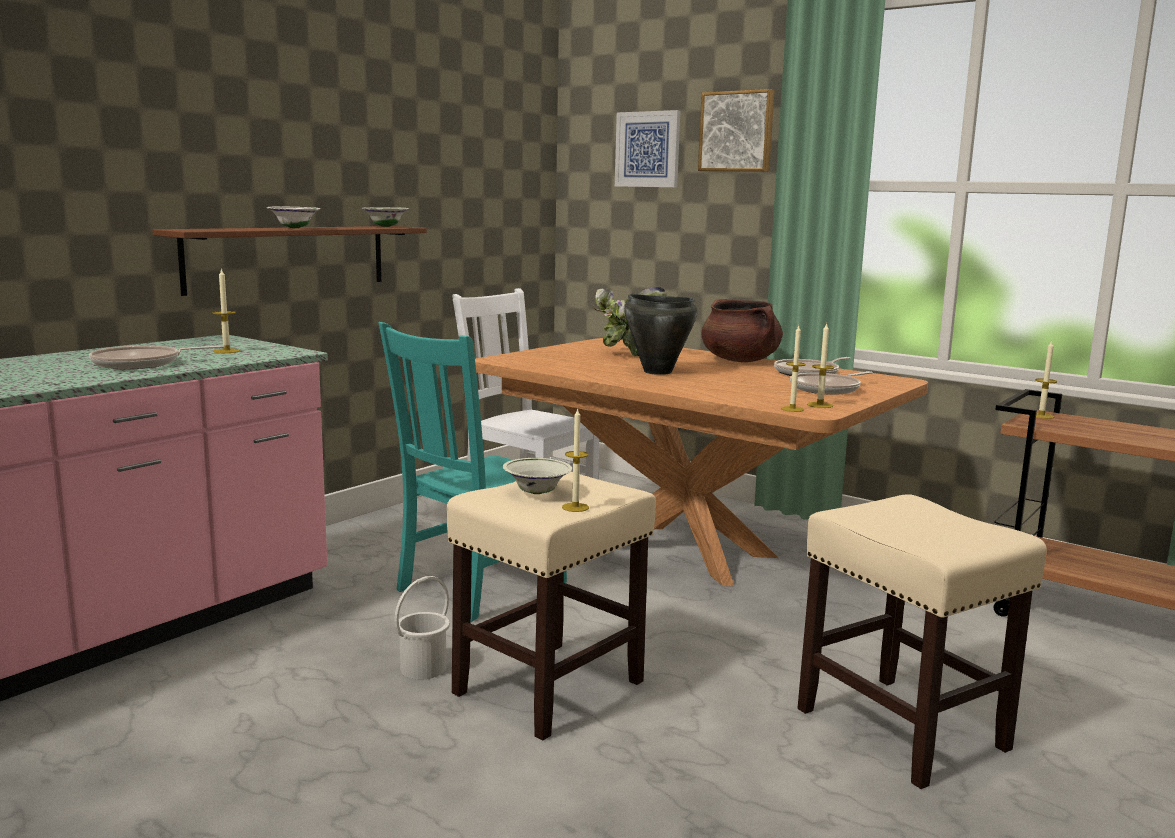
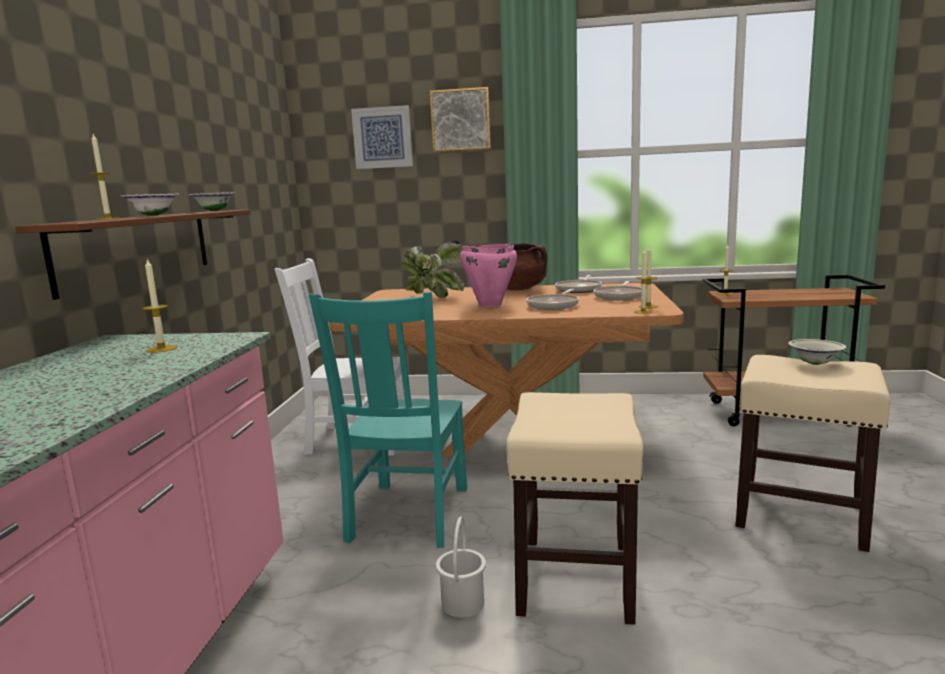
camera: 30 degrees left, 0 degrees up
frying pan [89,345,224,369] -> frying pan moved to [526,289,579,310]
white bowl [503,458,572,494] -> white bowl moved to [788,339,846,365]
candle [562,408,589,512] -> candle moved to [89,134,120,220]
black cooking pot [624,294,697,375] -> pink cooking pot [460,244,517,307]

